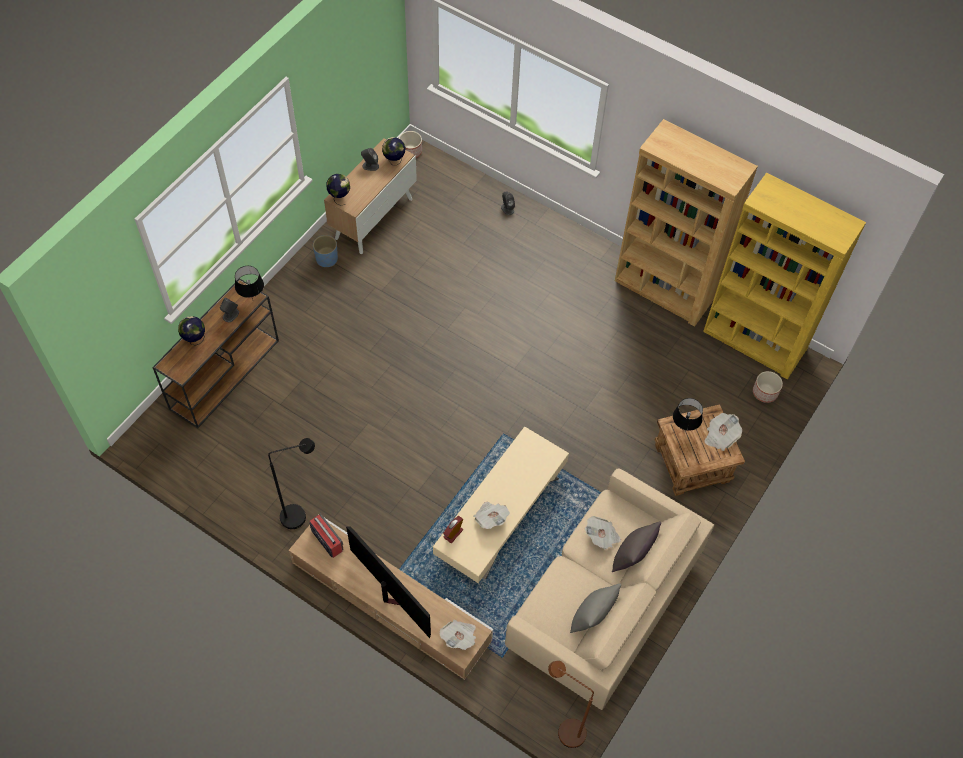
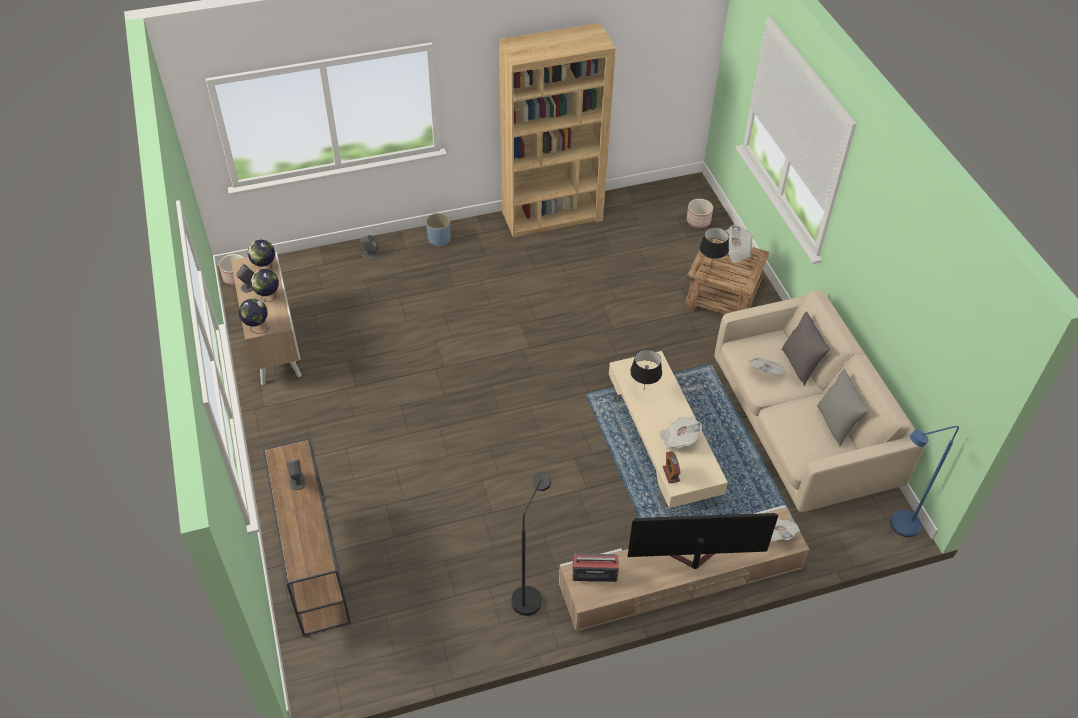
camera: 50 degrees left, 10 degrees down
globe [178,316,205,346] -> globe moved to [251,269,279,302]
black table lamp [235,266,264,299] -> black table lamp moved to [630,349,662,387]
blue planter [313,235,338,267] -> blue planter moved to [426,213,451,247]
brown floor lamp [548,661,594,748] -> blue floor lamp [891,426,959,537]
yellow bookcase [703,173,866,380] -> none

